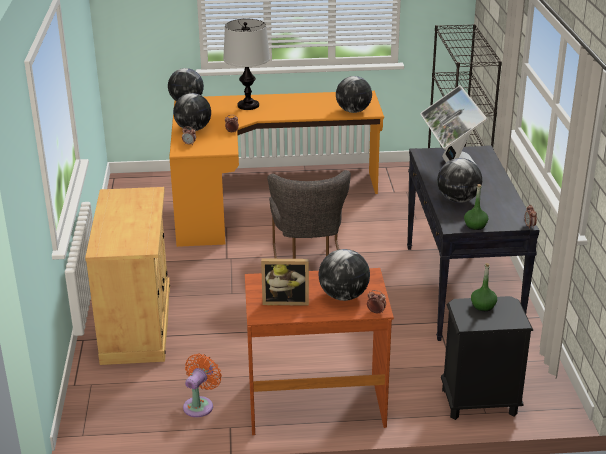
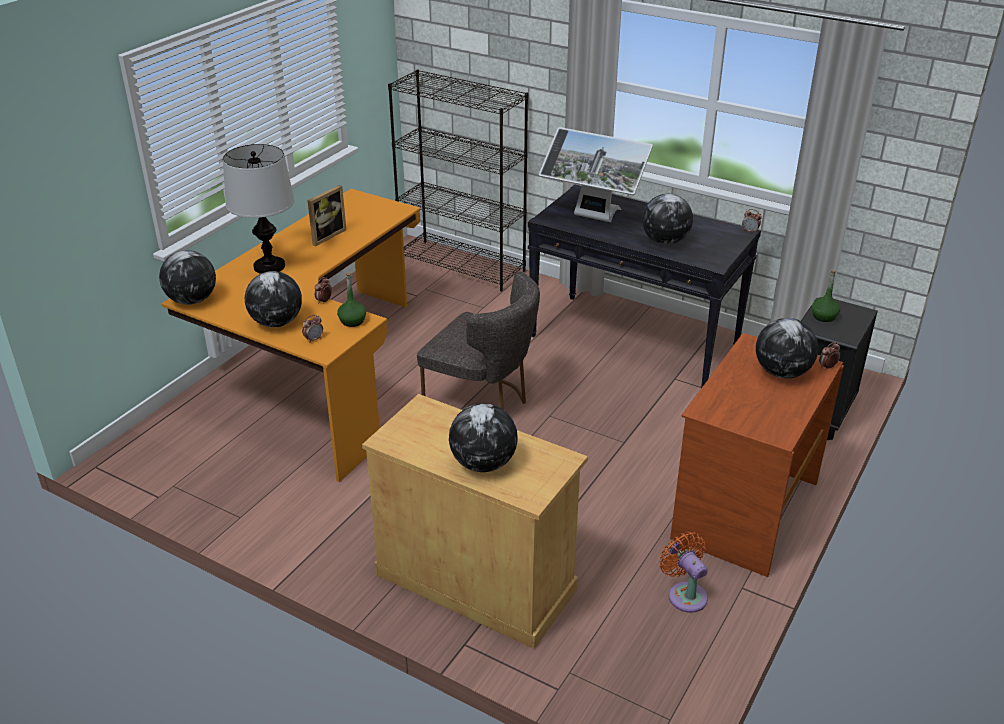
camera: 55 degrees left, 5 degrees up
picture frame [261,258,309,306] -> picture frame moved to [307,185,346,246]
globe [336,76,372,113] -> globe moved to [449,403,518,472]
green bottle [464,184,488,230] -> green bottle moved to [337,272,366,327]

